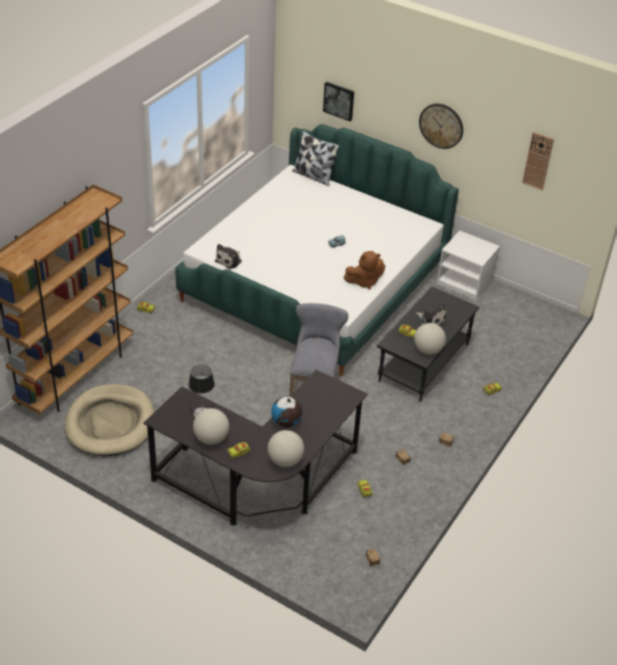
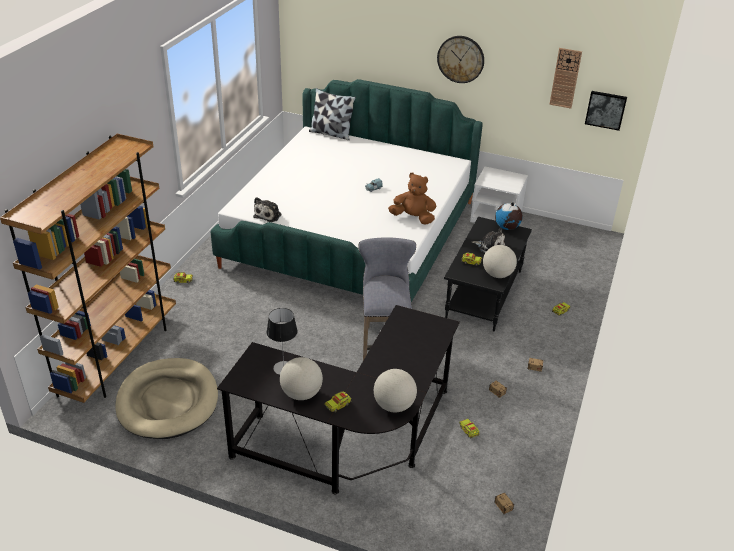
camera: 10 degrees left, 5 degrees down
globe [271,396,302,427] -> globe moved to [495,202,523,230]
picture [323,82,354,121] -> picture moved to [585,91,627,131]
brown plush toy [344,251,385,290] -> brown plush toy turned 135 degrees counterclockwise [388,173,437,225]

